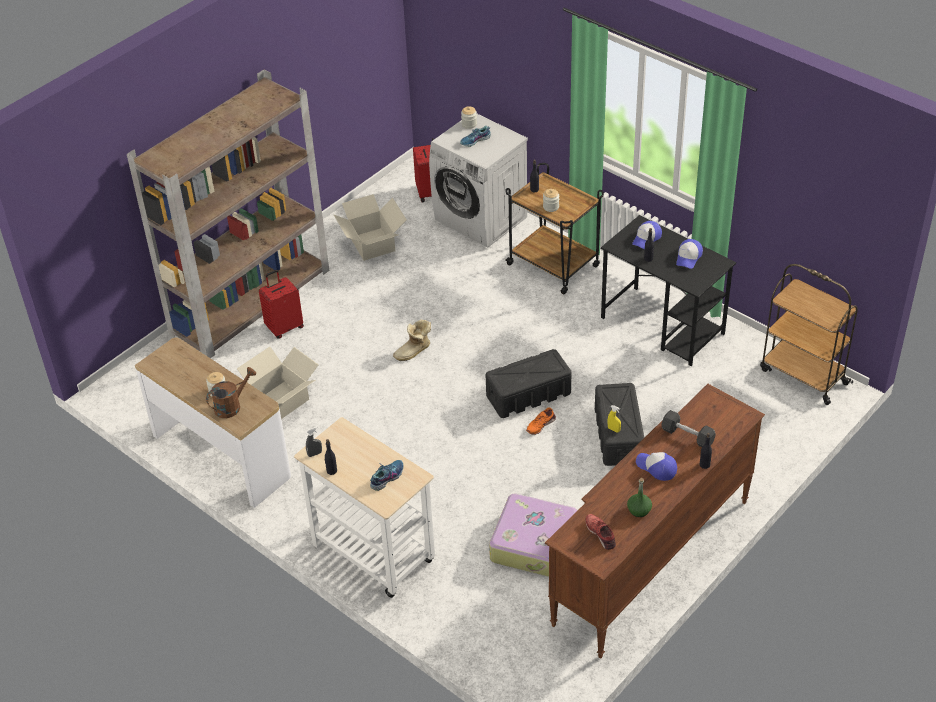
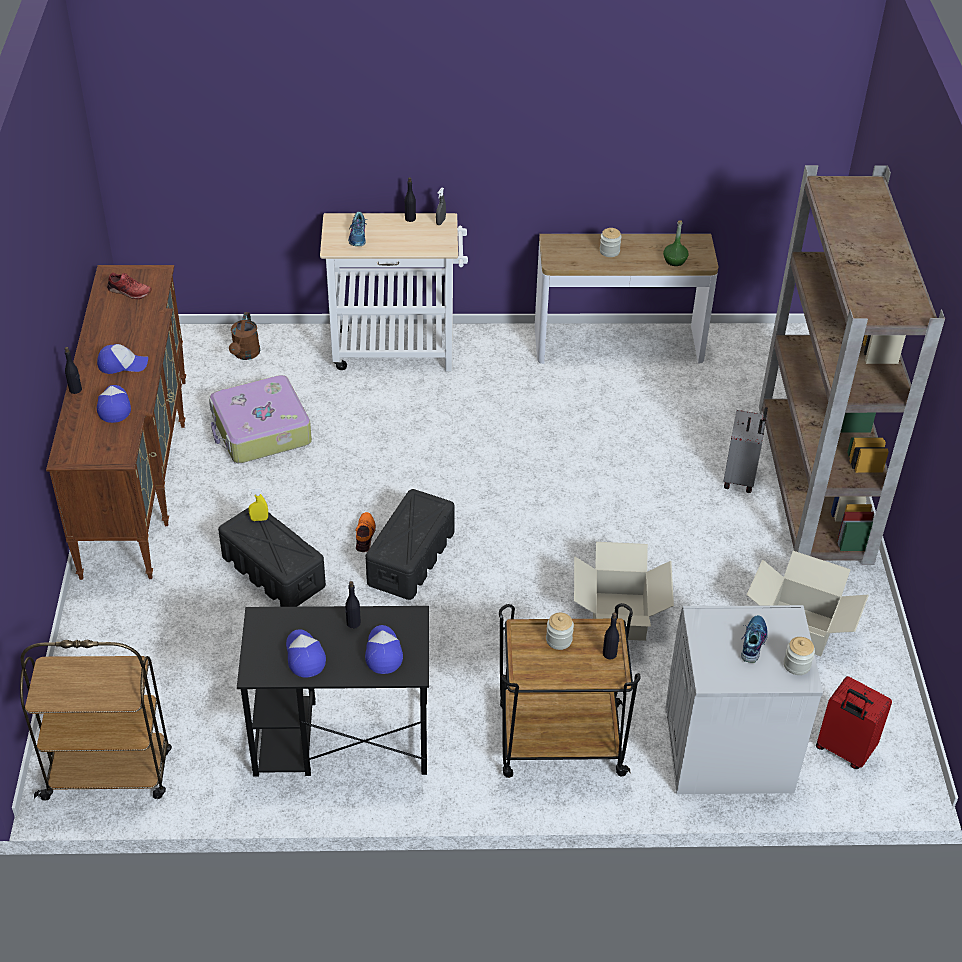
camera: 135 degrees right, 0 degrees up
brown watering can [206,367,256,418] -> brown watering can moved to [229,312,261,360]
cardboard box [237,347,319,419] -> cardboard box moved to [574,542,674,641]
red suitcase [259,270,304,338] -> grey suitcase [723,407,768,493]
boot [393,319,431,361] -> none
green bottle [627,478,652,517] -> green bottle moved to [663,220,689,266]
black dumbbell [661,410,716,447] -> cap [97,385,131,423]

